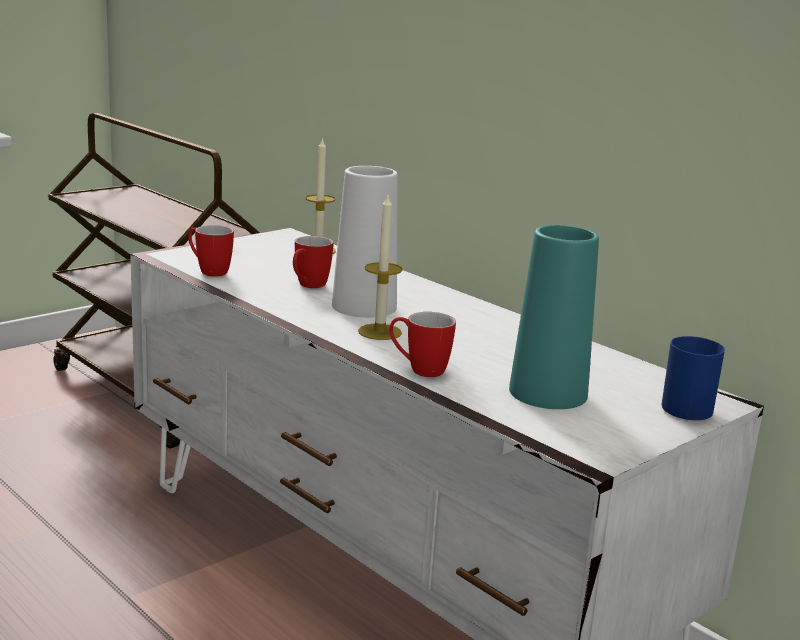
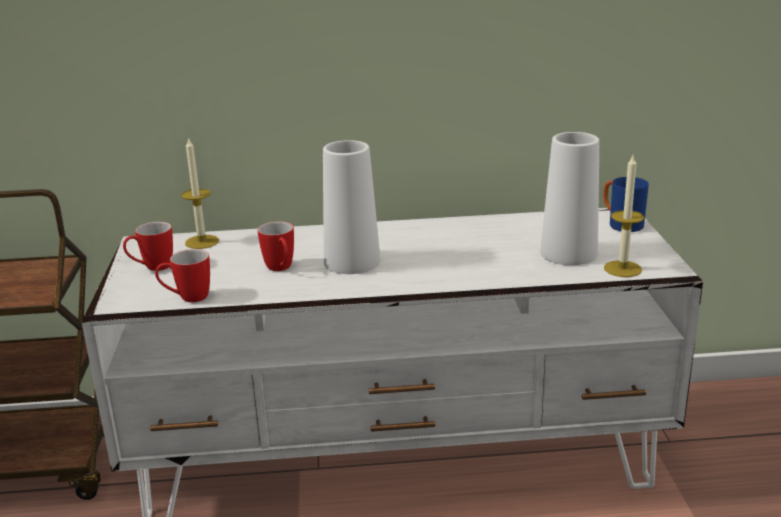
camera: 50 degrees left, 5 degrees up
candle [358,195,403,340] -> candle moved to [604,156,644,277]
mug [389,312,456,377] -> mug moved to [123,222,173,271]
turquoise vase [509,225,599,409] -> white vase [540,132,599,265]

